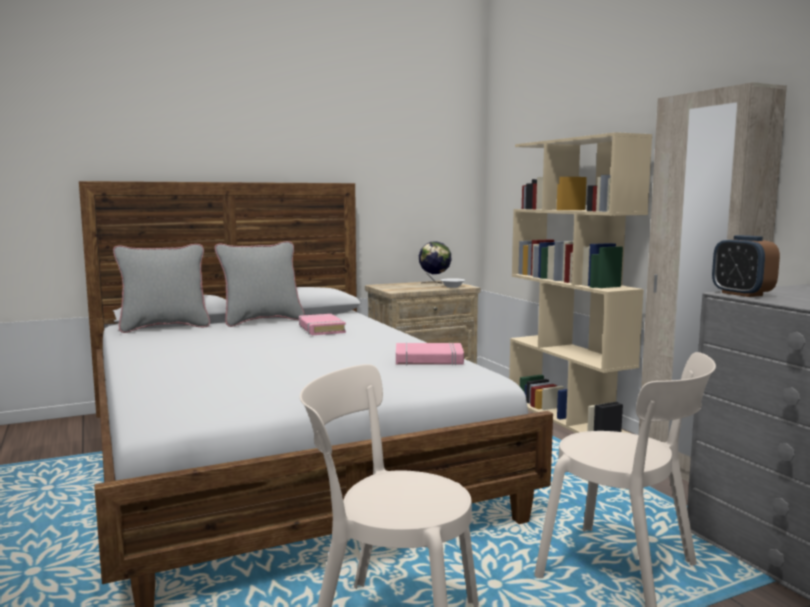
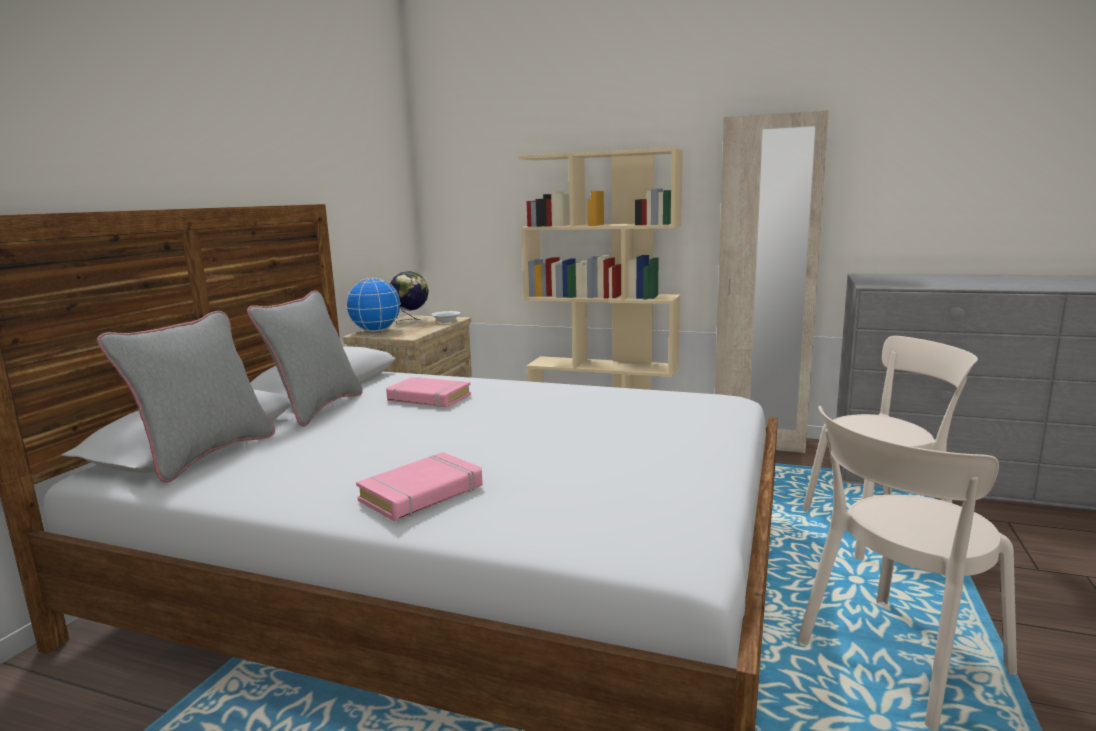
camera: 45 degrees left, 5 degrees up
pink book [396,343,464,366] -> pink book moved to [356,452,483,521]
alarm clock [712,235,780,297] -> none
none -> globe [346,278,401,332]

